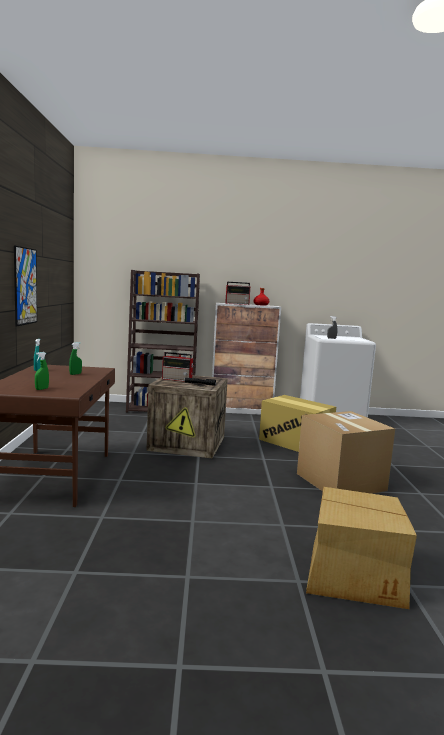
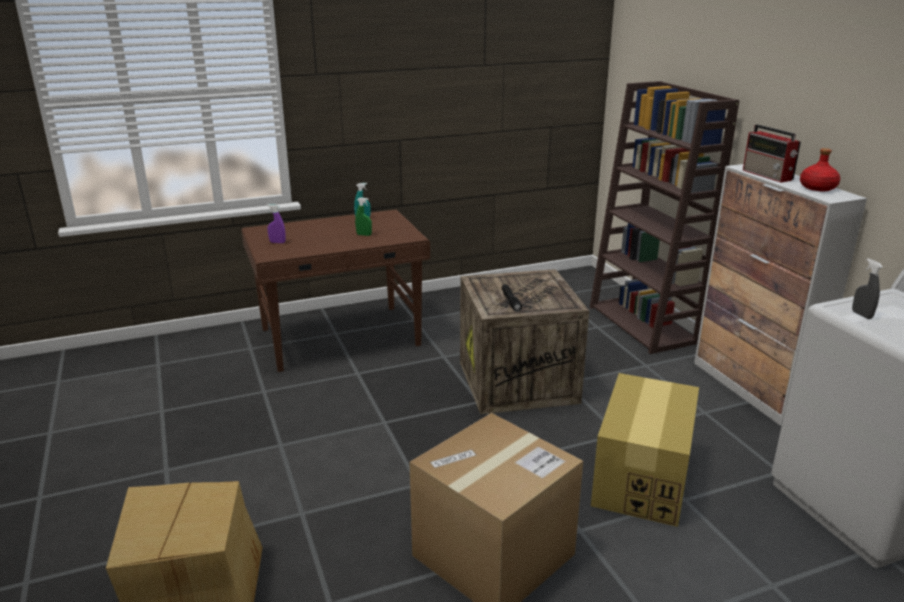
camera: 70 degrees right, 15 degrees up
picture [14,246,37,327] -> none
green spray bottle [35,352,49,390] -> purple spray bottle [267,204,286,243]
radio [162,352,194,381] -> none

